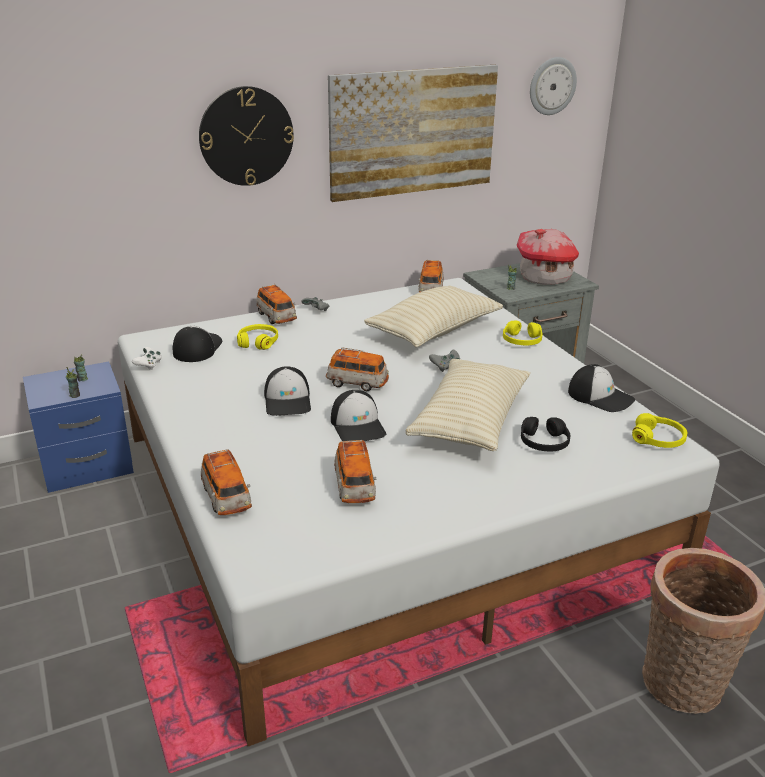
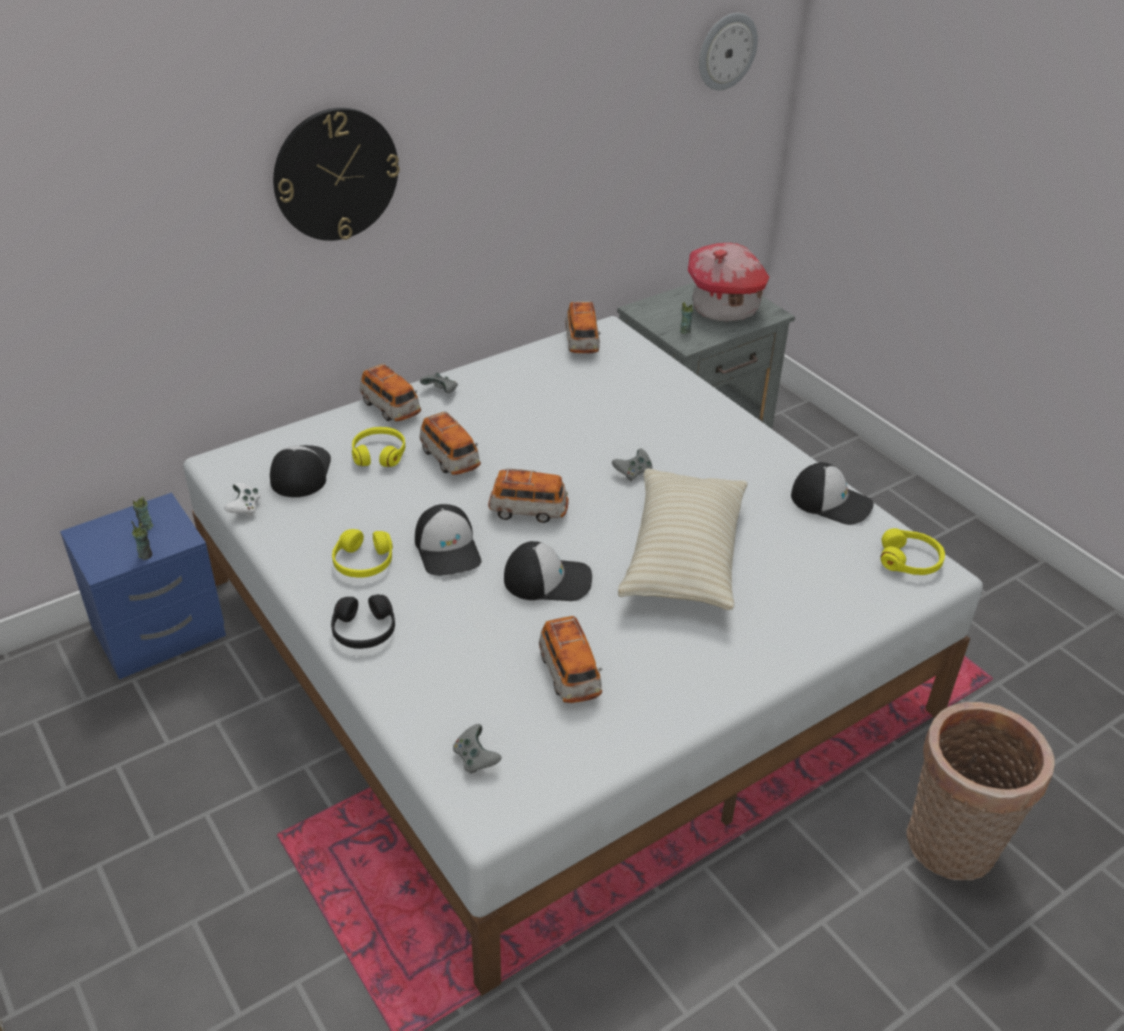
camera: 10 degrees left, 10 degrees up
toy car [201,449,252,515] -> toy car moved to [420,411,481,475]
picture [328,65,498,202] -> none
cap [331,390,386,441] -> cap turned 60 degrees counterclockwise [504,541,592,601]
beige pillow [364,285,503,348] -> none
yellow headphones [503,321,542,345] -> yellow headphones moved to [332,529,393,578]
black headphones [521,417,570,451] -> black headphones moved to [331,594,395,649]
none -> grey game controller [453,724,501,774]

